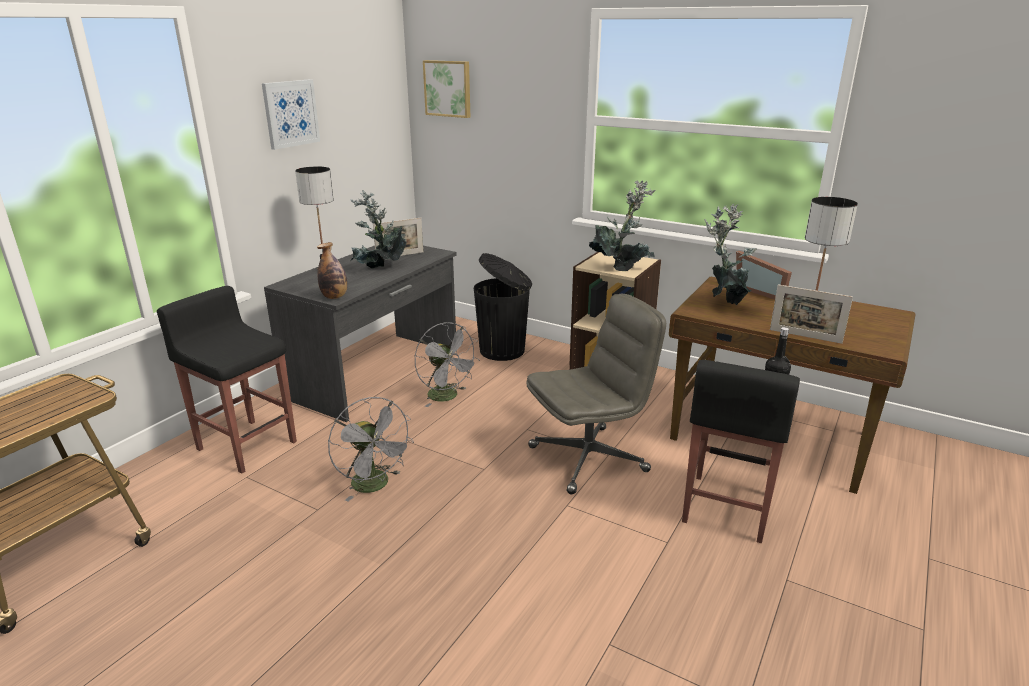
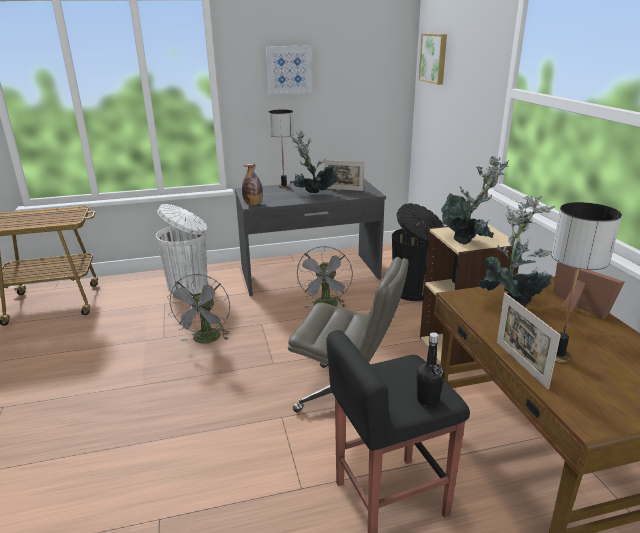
camera: 45 degrees right, 0 degrees up
black stool [157,286,297,473] -> white trash can [156,204,208,295]
picture frame [736,251,792,300] -> picture frame turned 150 degrees clockwise [553,262,625,319]

